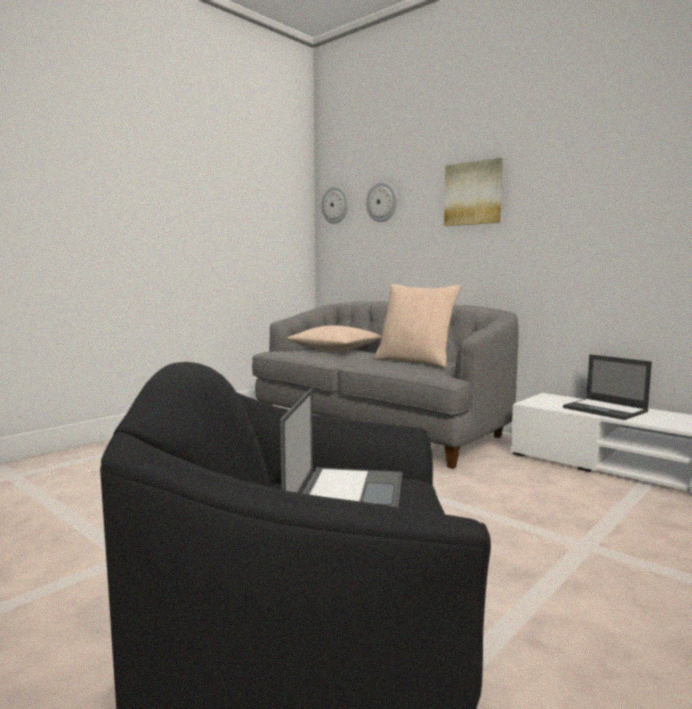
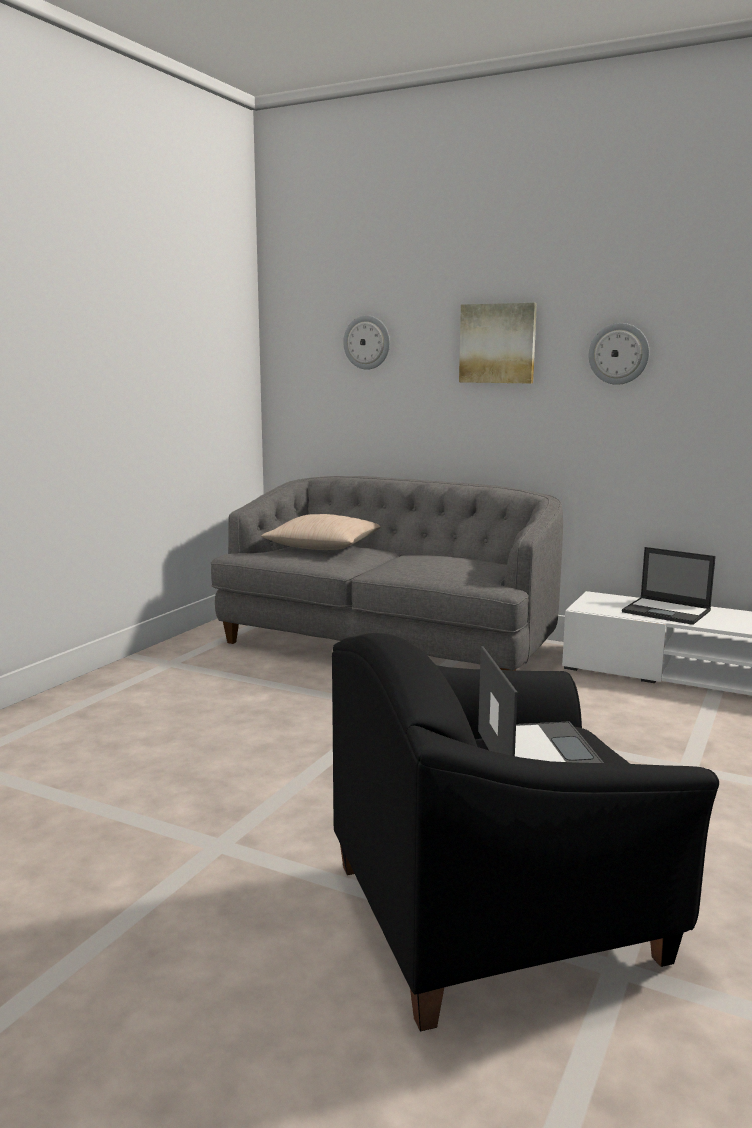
camera: 15 degrees left, 5 degrees up
wall clock [322,186,348,224] -> wall clock moved to [589,323,649,385]
beige pillow [374,284,461,368] -> none

